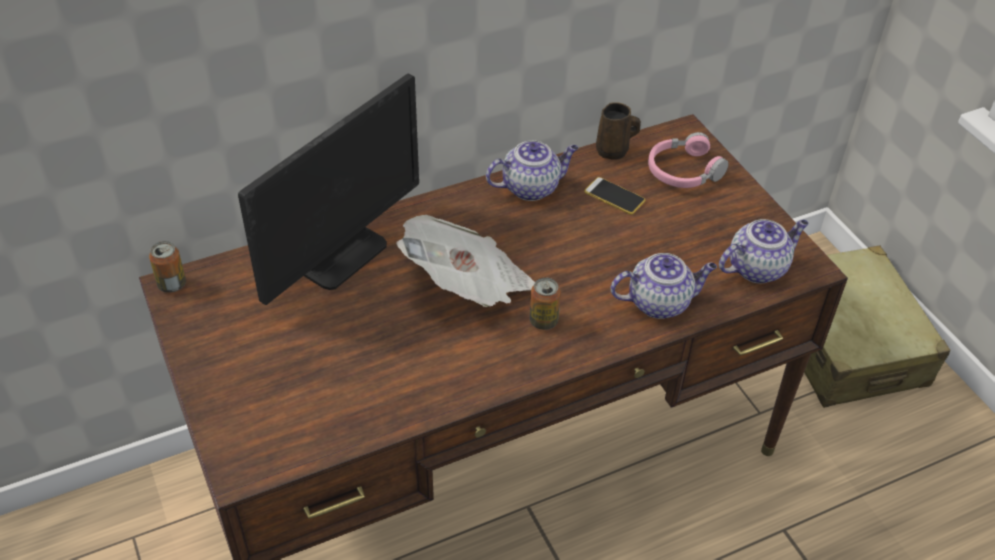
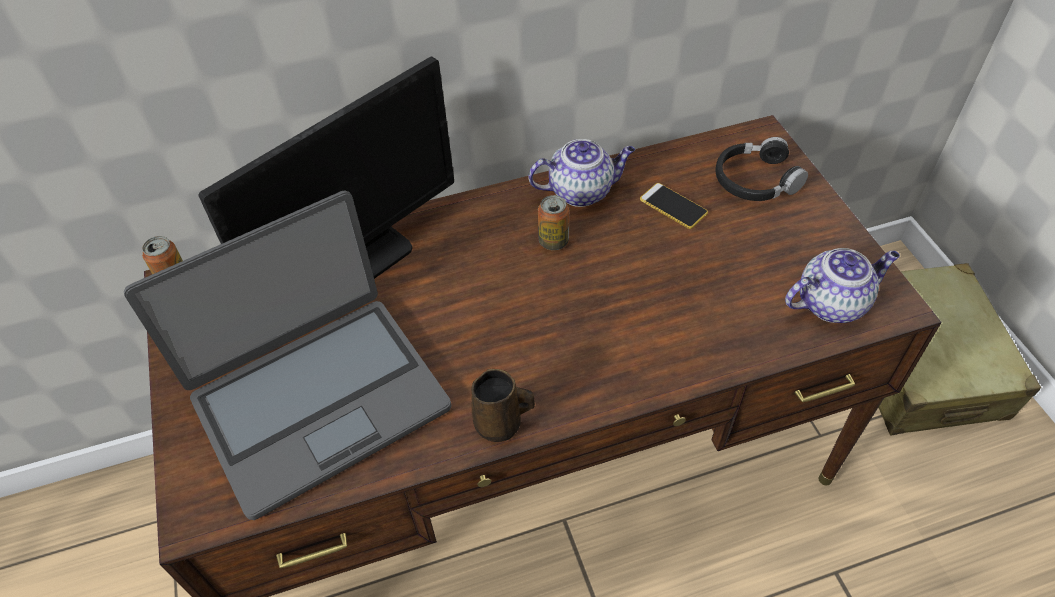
camera: 10 degrees right, 5 degrees up
newspaper [396,215,535,307] -> none
can [530,278,561,330] -> can moved to [538,195,569,250]
brown mug [596,103,641,160] -> brown mug moved to [471,369,535,442]
teapot [611,253,717,319] -> none
pink headphones [648,132,729,188] -> black headphones [716,137,808,201]
none -> laptop [124,190,451,520]

